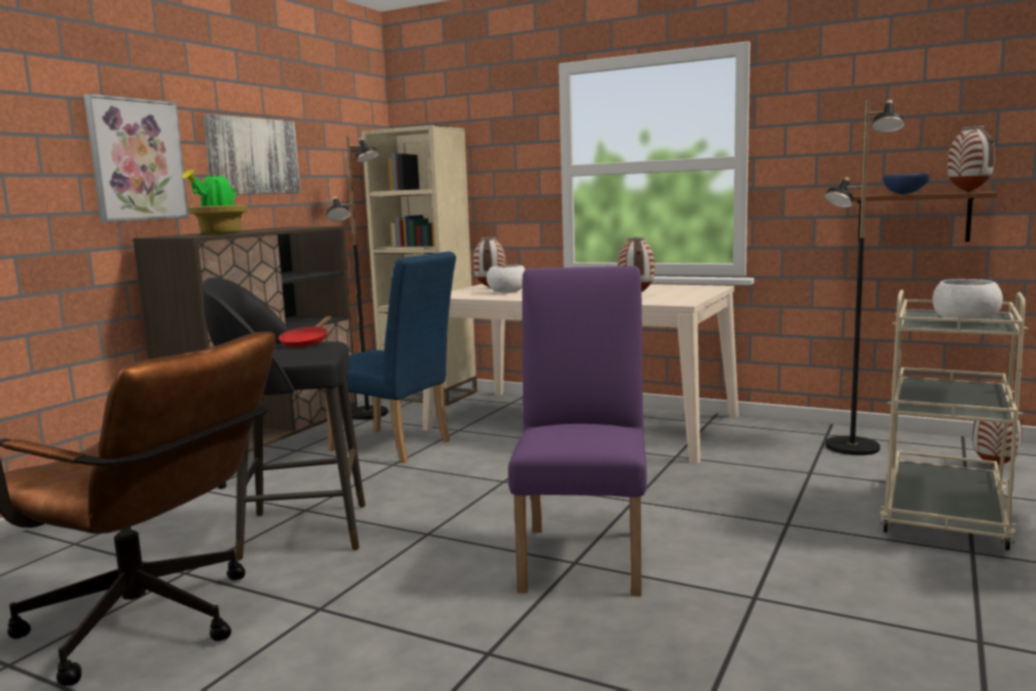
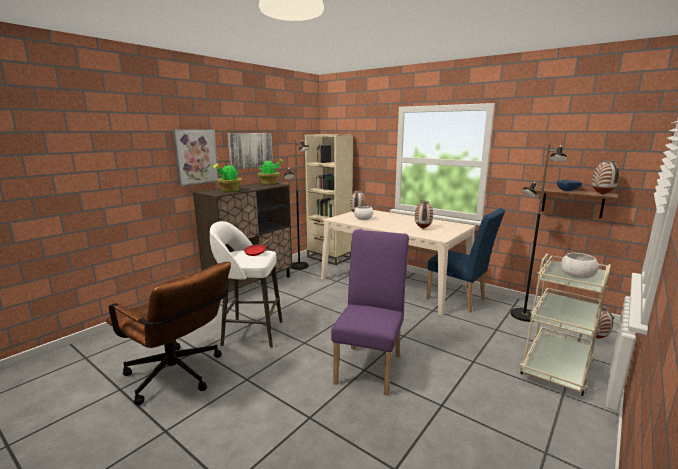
camera: 10 degrees right, 5 degrees up
black stool [203,277,365,561] -> white stool [210,221,283,348]
blue chair [324,252,456,463] -> blue chair moved to [426,208,505,313]
none -> potted plant [258,159,284,185]

